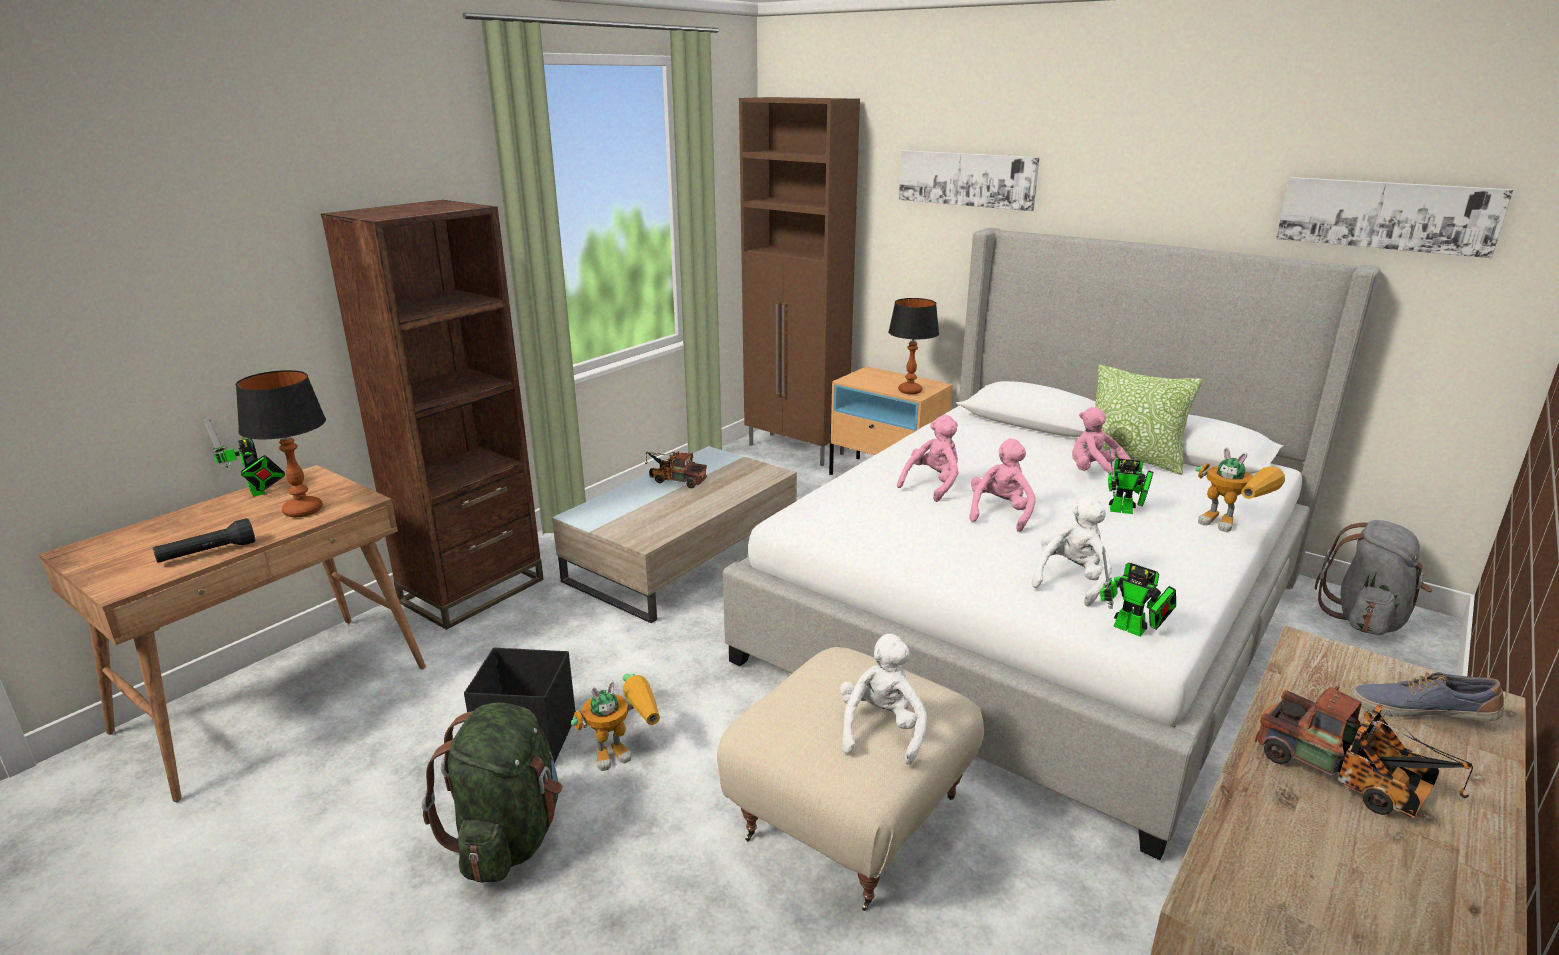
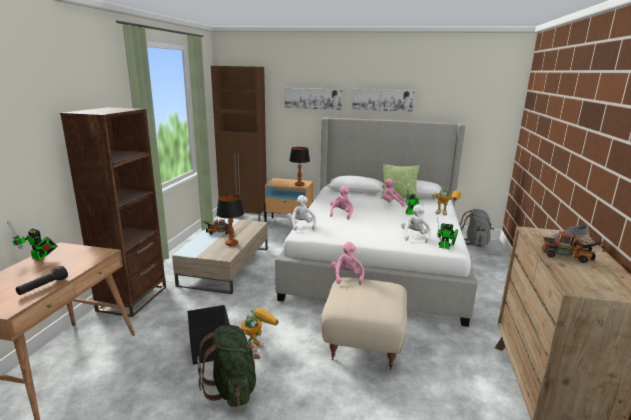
camera: 25 degrees left, 5 degrees down
table lamp [236,370,326,517] -> table lamp moved to [216,195,244,246]
white plush toy [840,634,927,765] -> white plush toy moved to [287,195,316,231]
pink plush toy [969,438,1036,532] -> pink plush toy moved to [331,242,364,285]
picture [1276,177,1513,258] -> picture moved to [352,89,415,112]

